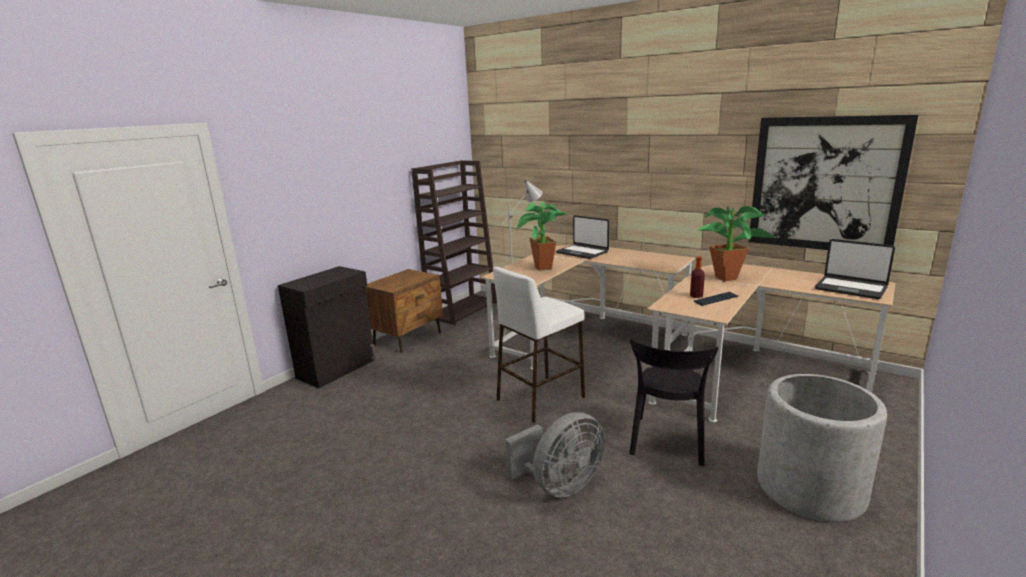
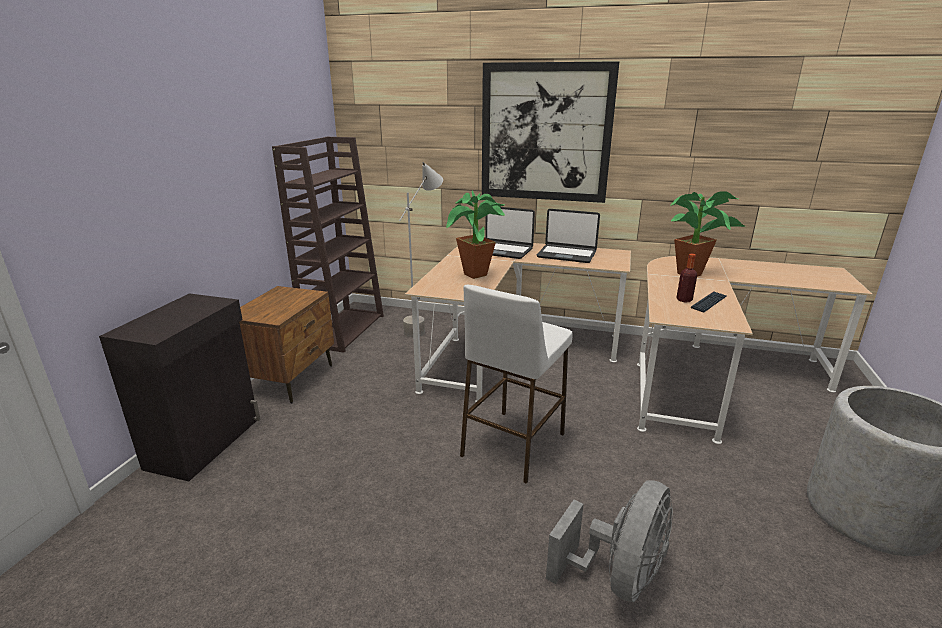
camera: 20 degrees left, 5 degrees up
black chair [629,339,718,466] -> none
picture [749,115,918,250] -> picture moved to [482,61,619,203]
laptop [815,239,895,299] -> laptop moved to [537,209,600,263]

